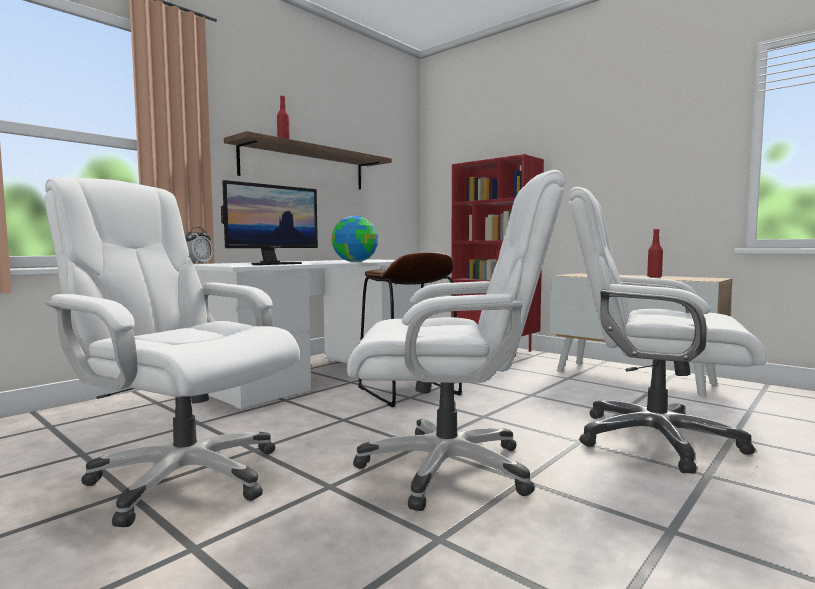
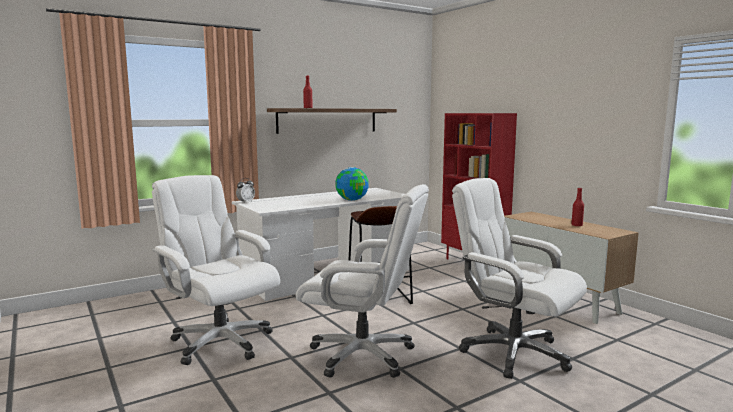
camera: 15 degrees right, 5 degrees up
monitor [221,180,318,265] -> none

